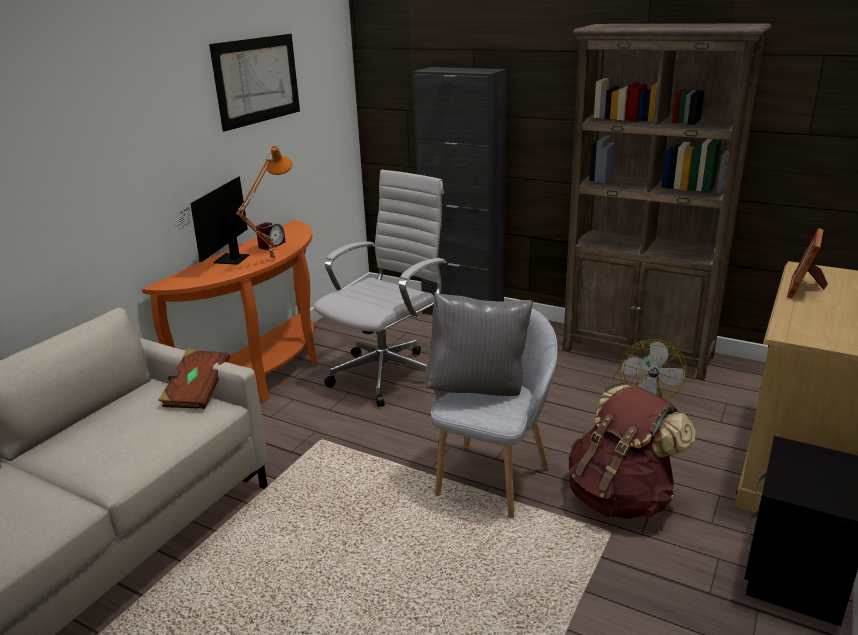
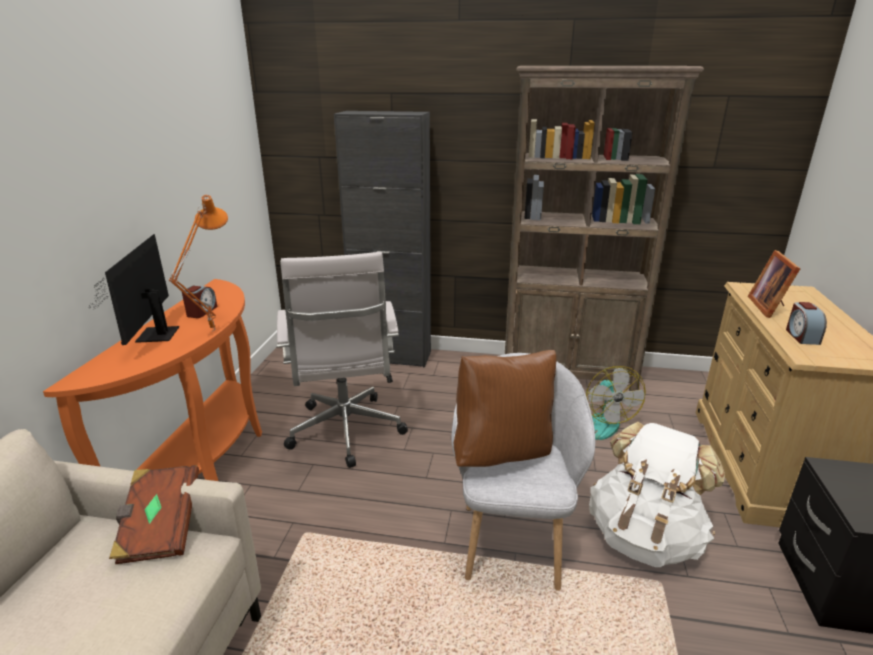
camera: 20 degrees left, 0 degrees up
picture [209,34,300,132] -> none
white office chair [314,170,446,407] -> white office chair turned 150 degrees clockwise [277,252,408,468]
grey pillow [426,293,533,396] -> brown pillow [454,350,557,467]
brown backpack [569,385,696,519] -> white backpack [589,422,725,567]
none -> alarm clock [786,302,827,345]

